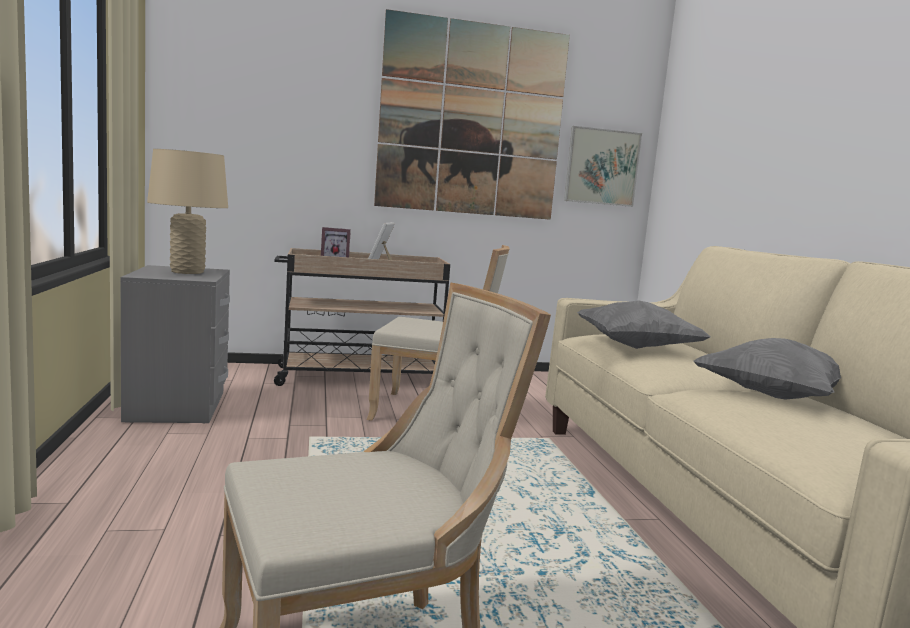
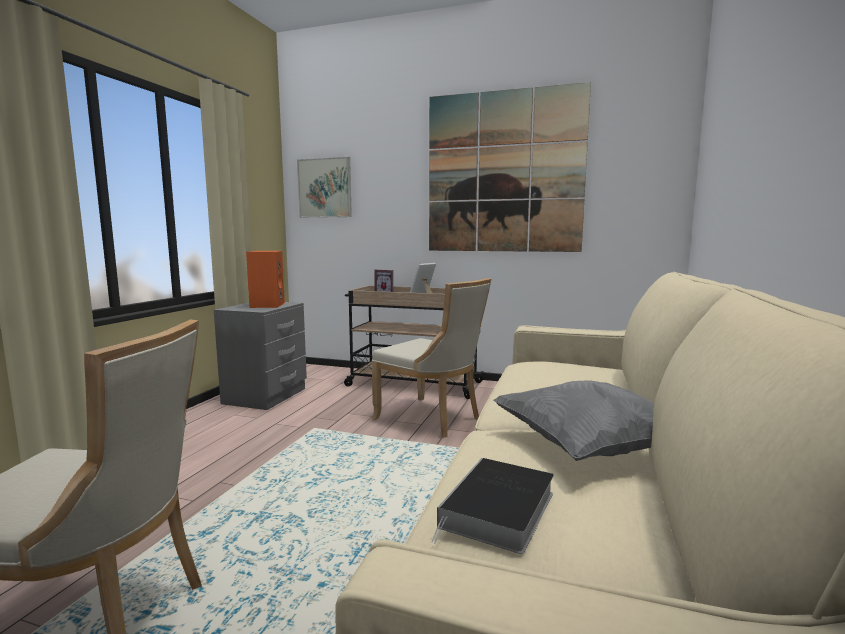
camera: 30 degrees right, 0 degrees up
beige table lamp [147,149,228,274] -> orange speaker [246,251,285,308]
picture [564,126,642,207] -> picture moved to [297,157,352,218]
grey pillow [577,301,710,349] -> none
none -> book [432,458,554,554]

